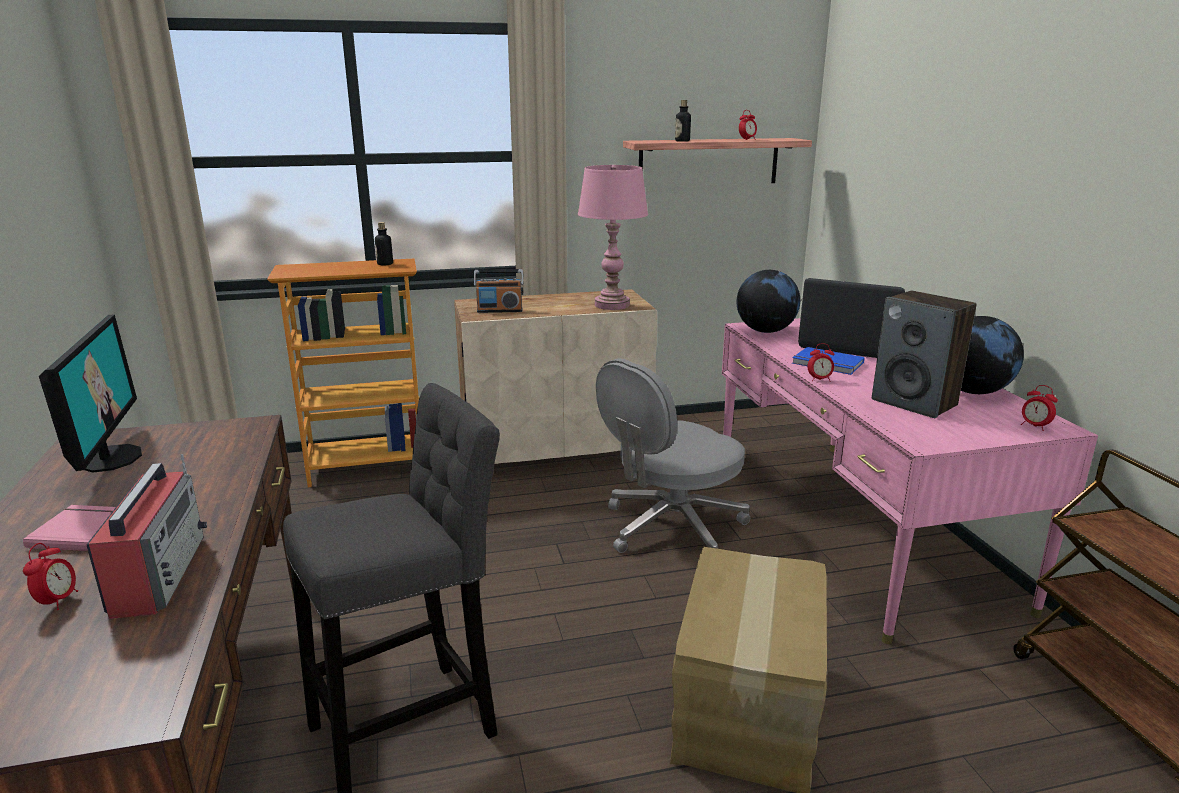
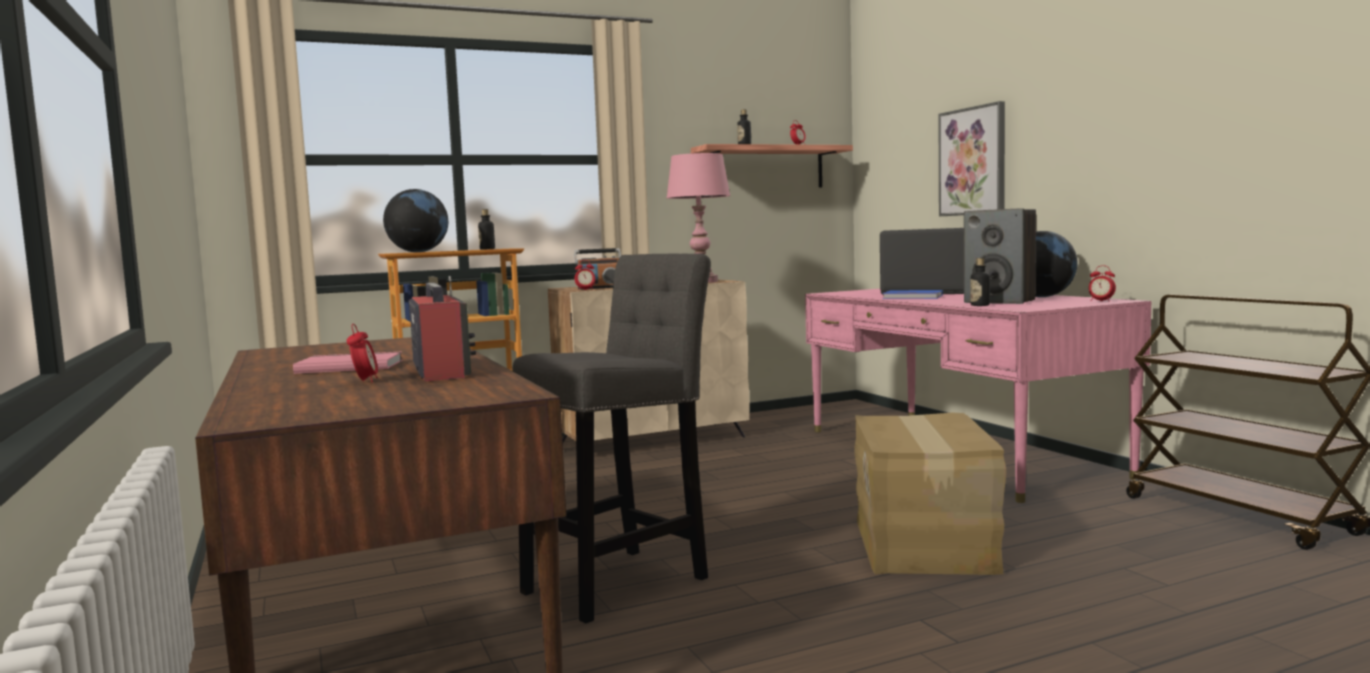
camera: 10 degrees left, 15 degrees down
monitor [39,314,142,472] -> none
grey office chair [596,358,750,553] -> none
globe [737,270,800,333] -> globe moved to [383,189,448,252]
alarm clock [807,343,835,382] -> alarm clock moved to [575,260,596,290]
none -> picture [938,101,1005,216]
none -> bottle [971,258,990,306]

